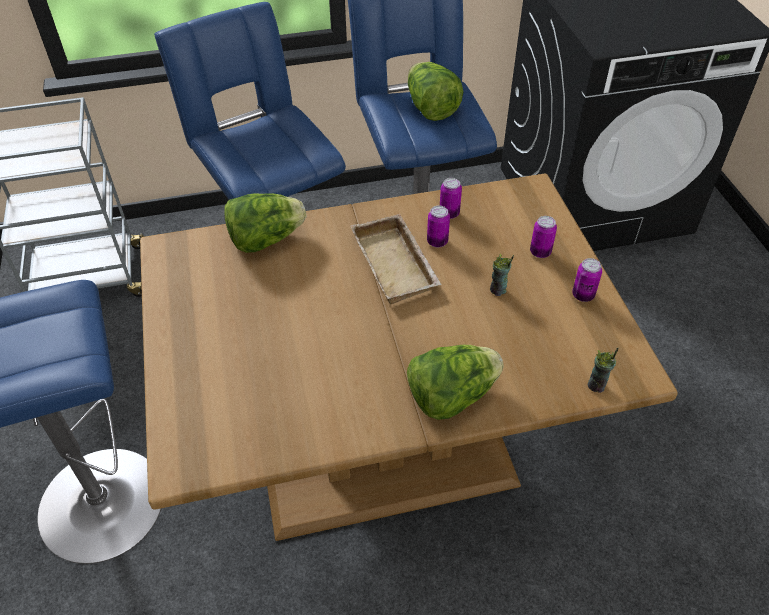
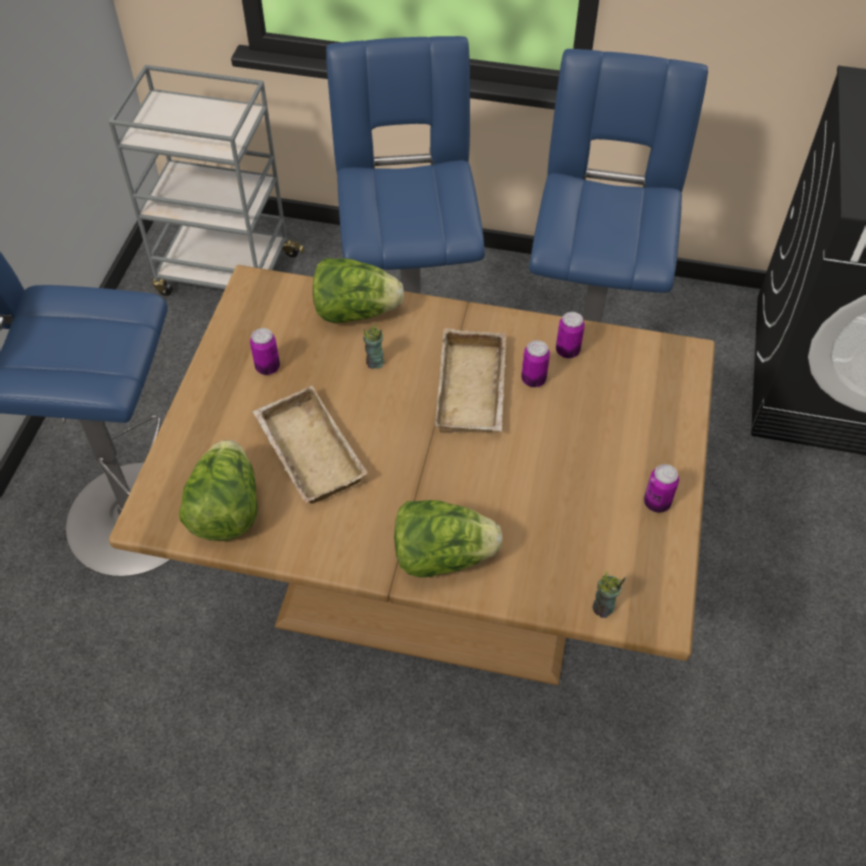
camera: 25 degrees right, 5 degrees up
lettuce [408,62,463,121] -> lettuce moved to [179,440,258,541]
cup [490,254,514,296] -> cup moved to [363,324,385,369]
can [530,216,557,258] -> can moved to [250,328,280,375]
none -> beige tray [253,386,368,503]

